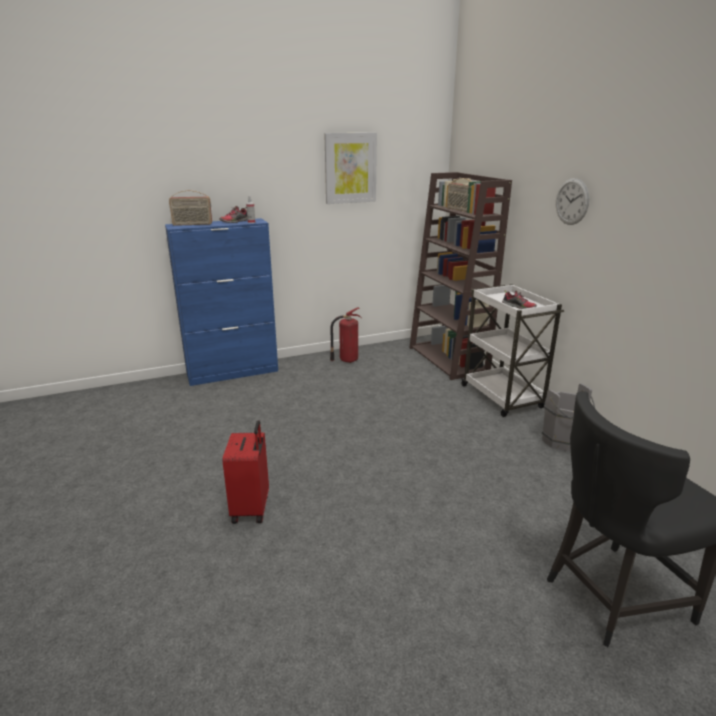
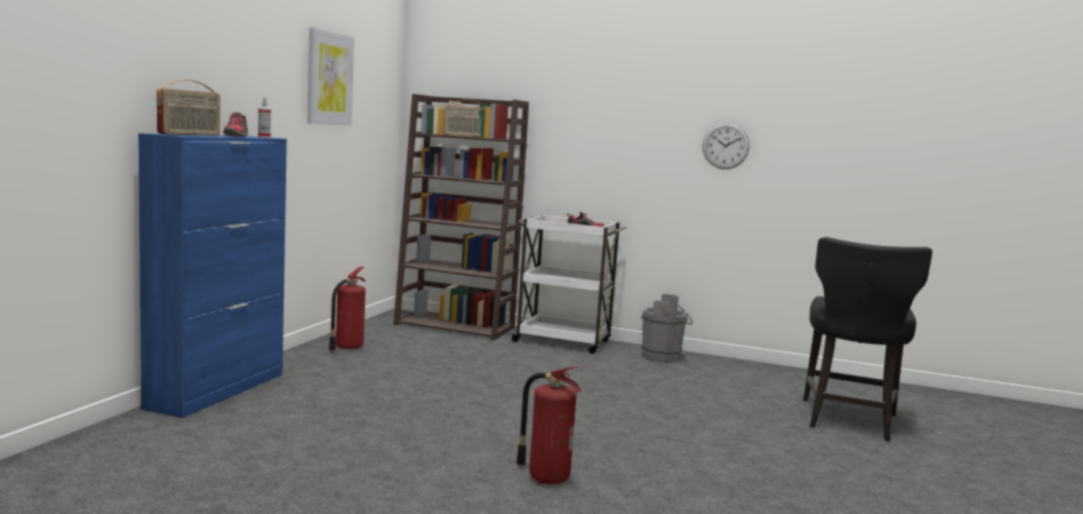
camera: 50 degrees left, 15 degrees down
red suitcase [222,420,269,524] -> fire extinguisher [516,366,581,484]
wall clock [556,178,589,225] -> wall clock moved to [703,123,750,169]

